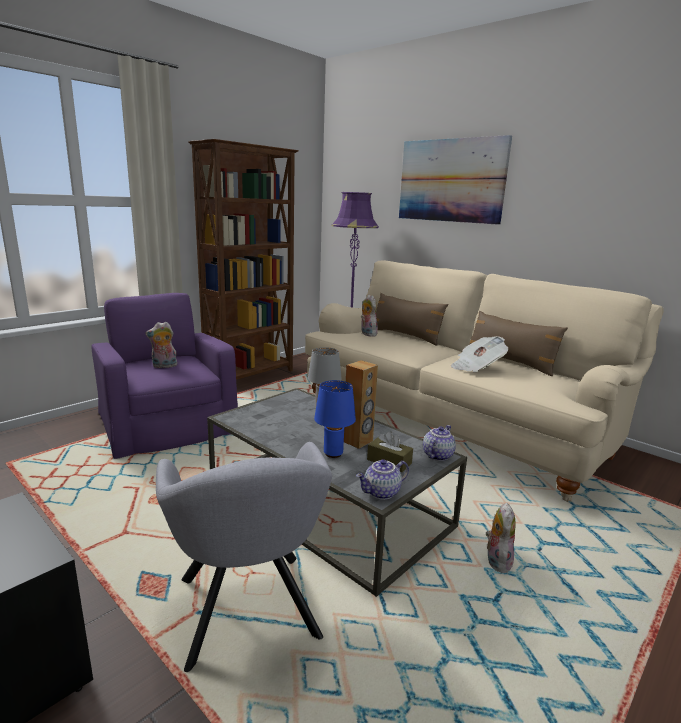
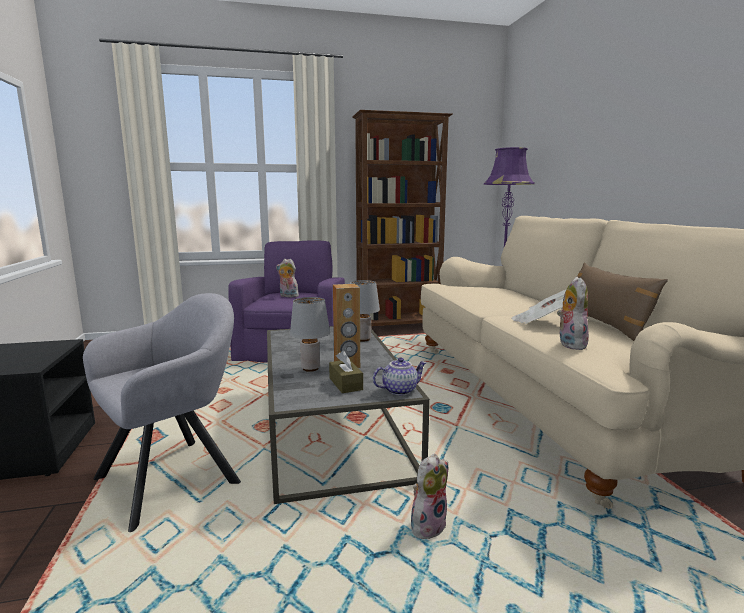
camera: 35 degrees right, 5 degrees down
grey armchair [156,442,332,672] -> grey armchair turned 150 degrees counterclockwise [83,293,241,532]
blue table lamp [314,380,356,458] -> grey table lamp [290,297,330,372]
teapot [356,459,409,500] -> none
plush toy [361,295,378,337] -> plush toy moved to [557,277,589,350]
brown pillow [376,293,448,345] -> none
picture [399,135,512,225] -> none

